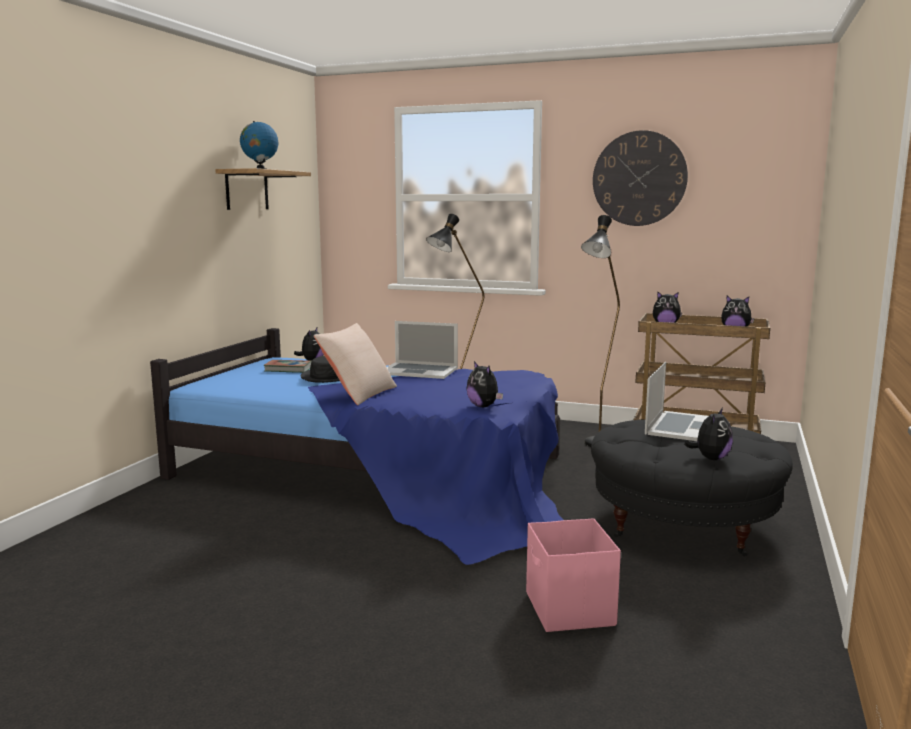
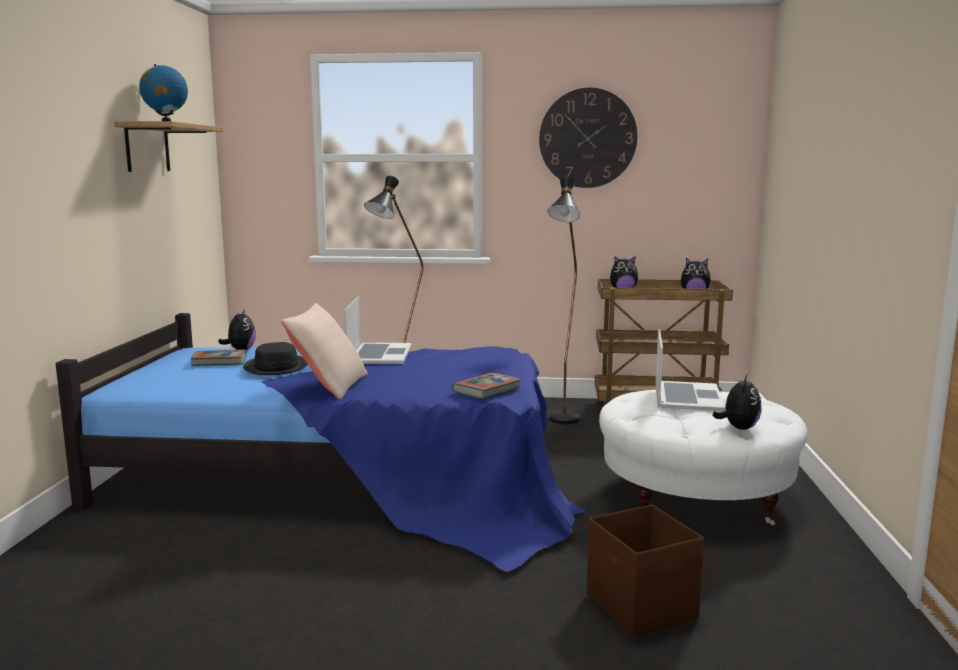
camera: 15 degrees left, 0 degrees up
laptop [387,321,458,379] -> laptop turned 90 degrees counterclockwise [344,296,412,364]
plush toy [466,361,503,407] -> book [452,373,521,399]
pink storage box [526,518,621,632] -> brown storage box [587,505,704,637]
black ottoman [591,420,793,556] -> white ottoman [599,390,808,525]

